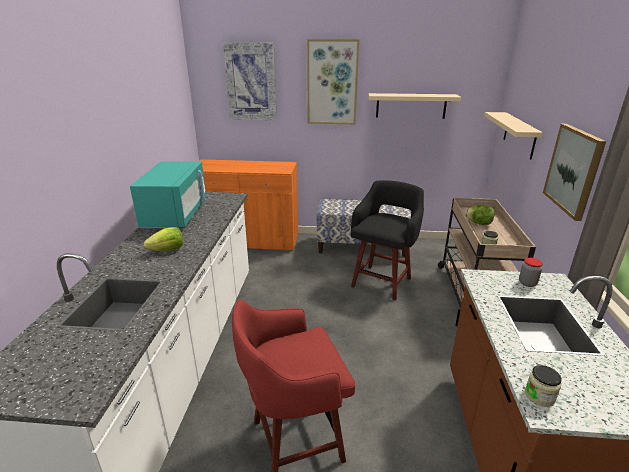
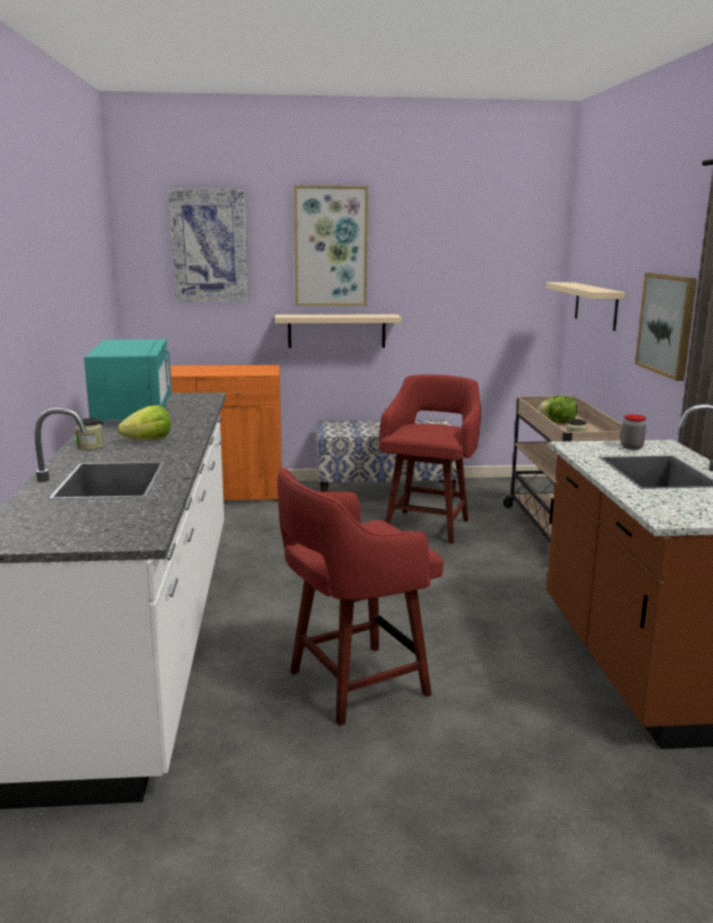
camera: 10 degrees left, 10 degrees down
black stool [351,180,424,301] -> red stool [379,375,481,544]
beige shelf [368,93,461,119] -> beige shelf moved to [275,314,401,348]
jar [525,365,562,407] -> jar moved to [75,418,104,450]

